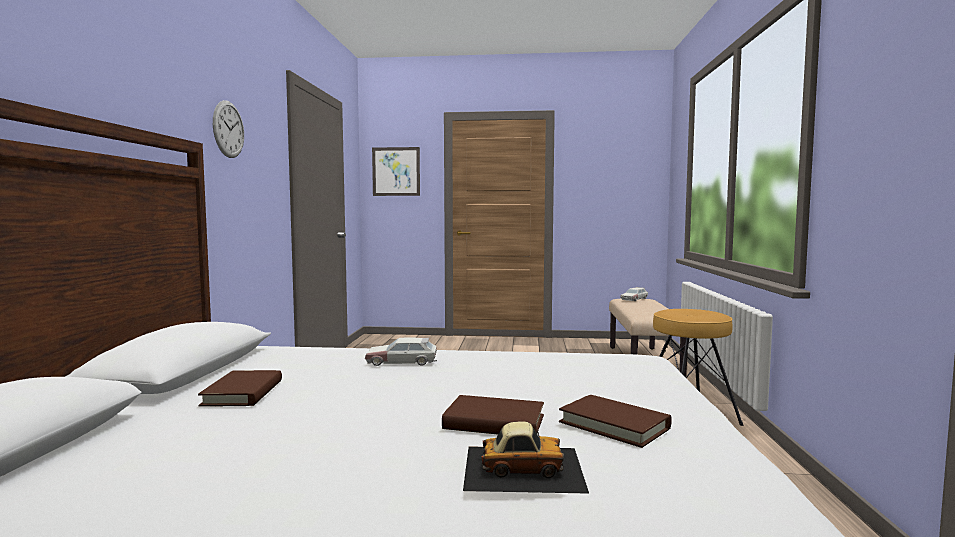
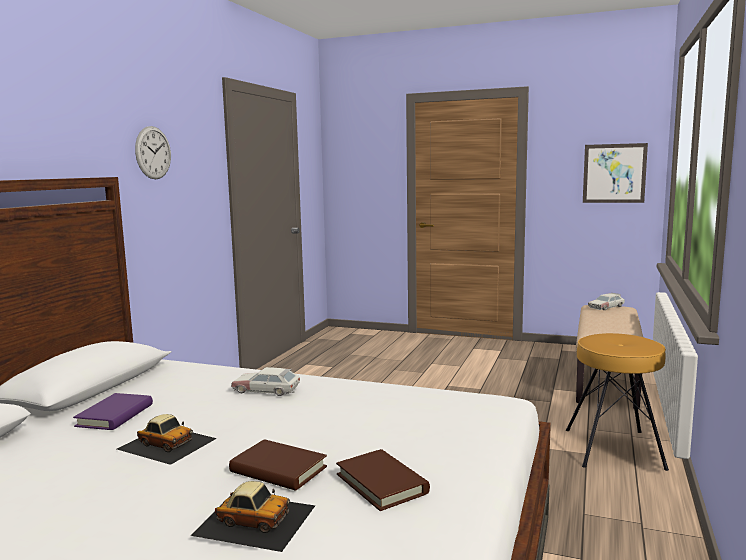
camera: 15 degrees right, 5 degrees up
brown book [198,370,282,407] -> purple book [73,393,153,430]
picture [372,147,420,196] -> picture moved to [583,143,648,203]
none -> toy car [117,414,217,465]

